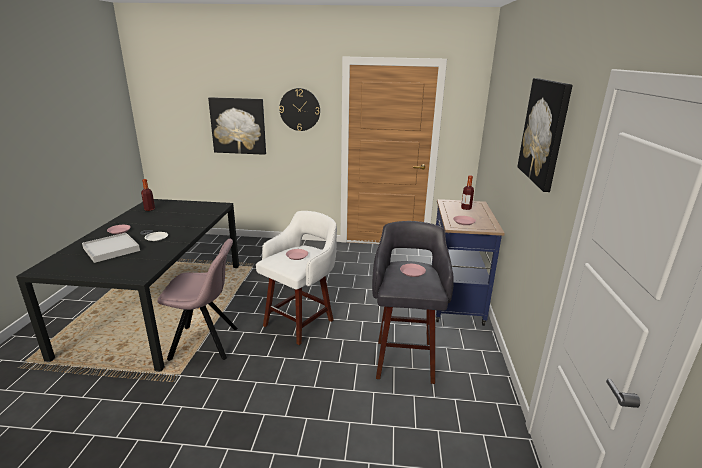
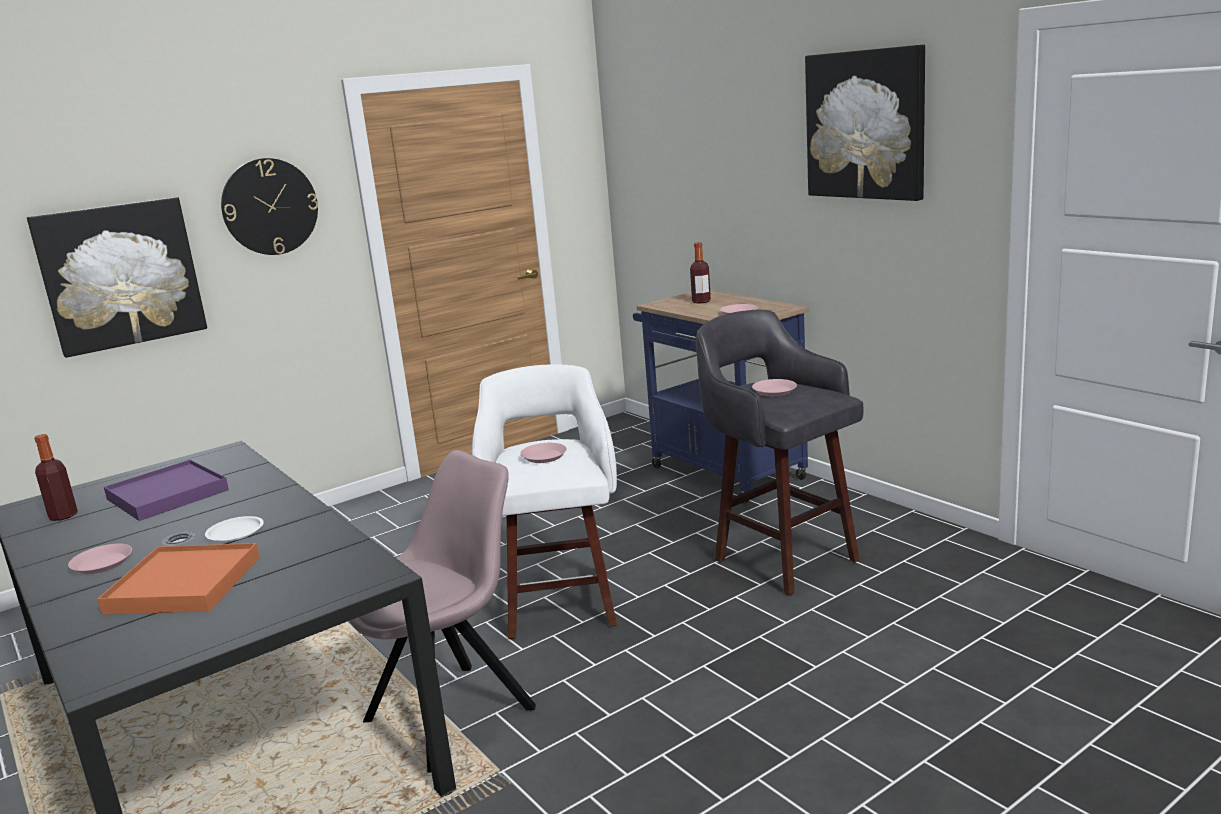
camera: 40 degrees left, 5 degrees down
white tray [82,233,140,263] -> orange tray [97,543,260,615]
none -> purple tray [104,459,229,521]

